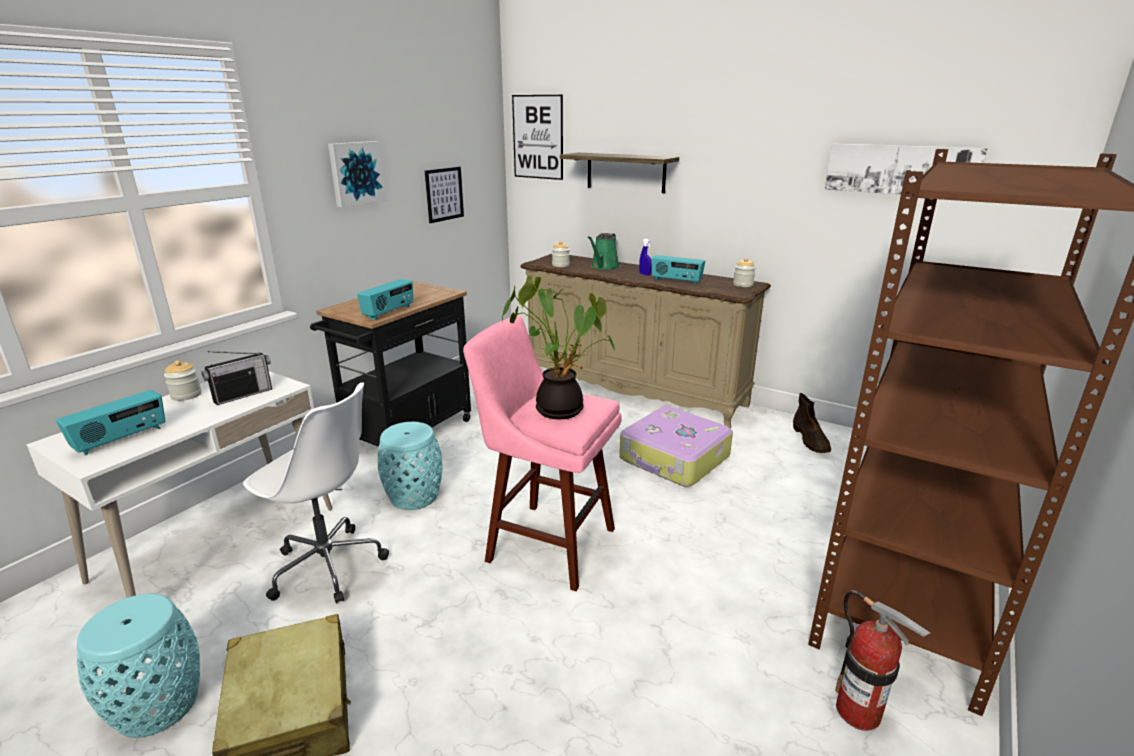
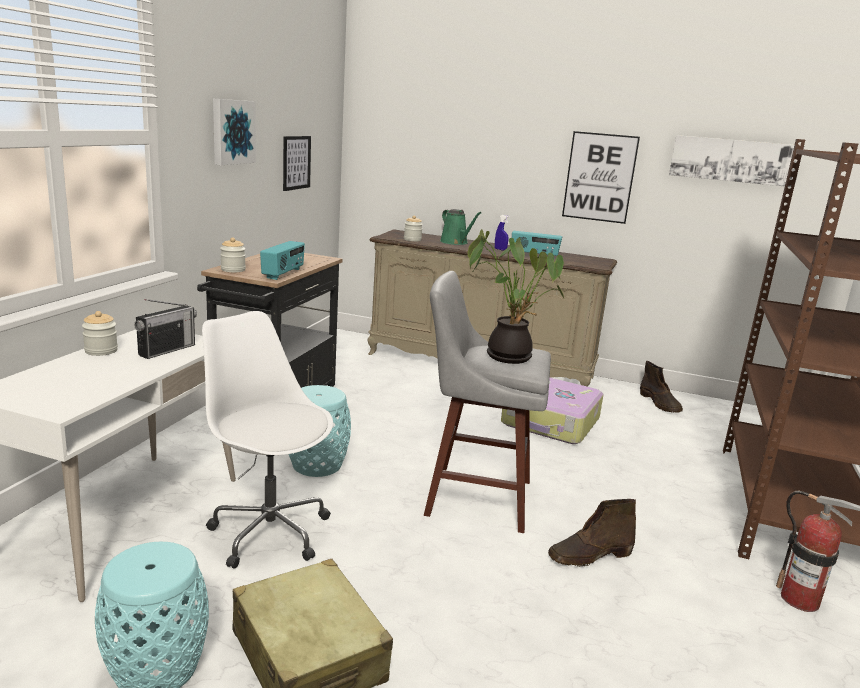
camera: 15 degrees left, 5 degrees down
radio [56,390,165,455] -> none
white office chair [243,383,389,604] -> white office chair turned 150 degrees counterclockwise [202,311,333,569]
pink stool [463,315,622,591] -> grey stool [424,271,551,533]
picture [512,95,563,180] -> picture moved to [562,131,640,224]
shelf [560,153,679,193] -> none
green watering can [588,233,620,270] -> green watering can turned 45 degrees counterclockwise [440,209,482,245]
jar [733,258,756,287] -> jar moved to [220,237,246,272]
none -> brown boot [548,499,636,567]

